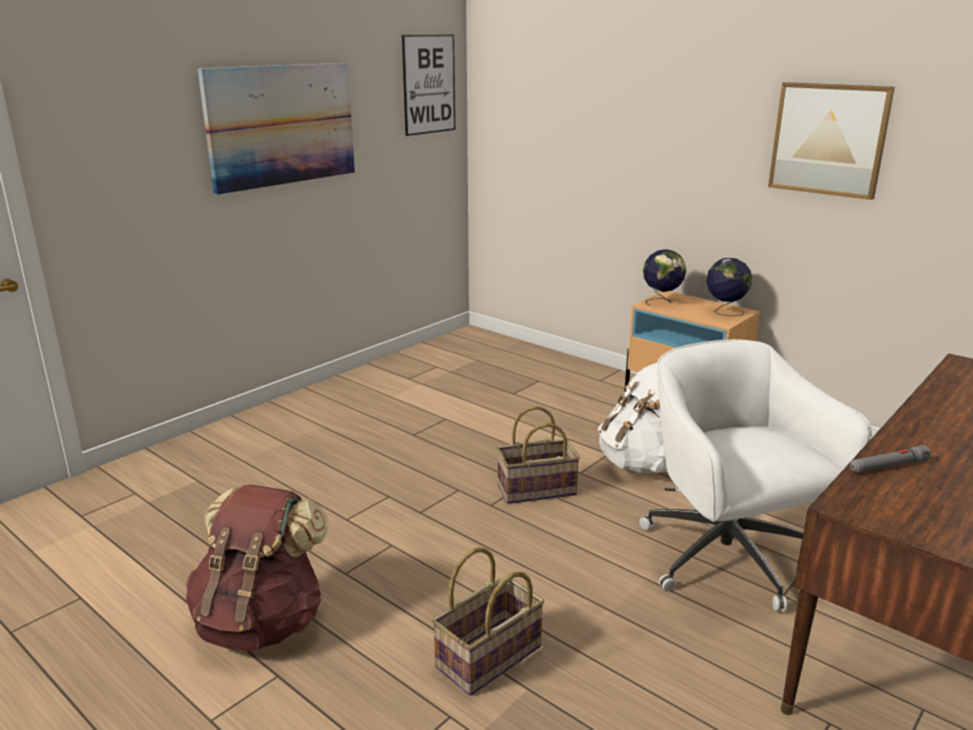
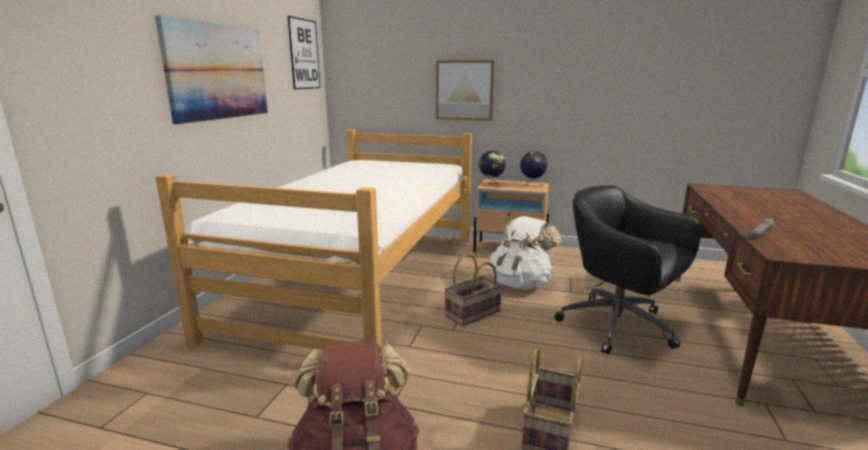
camera: 25 degrees left, 5 degrees down
white office chair [639,339,872,612] -> black office chair [554,185,702,354]
picture [768,82,895,200] -> picture moved to [436,60,494,121]
none -> bed [156,129,472,350]

